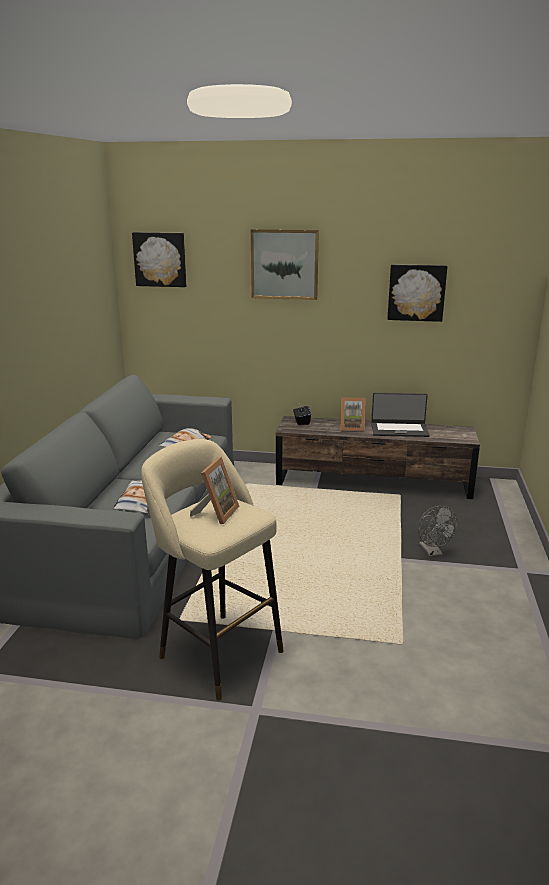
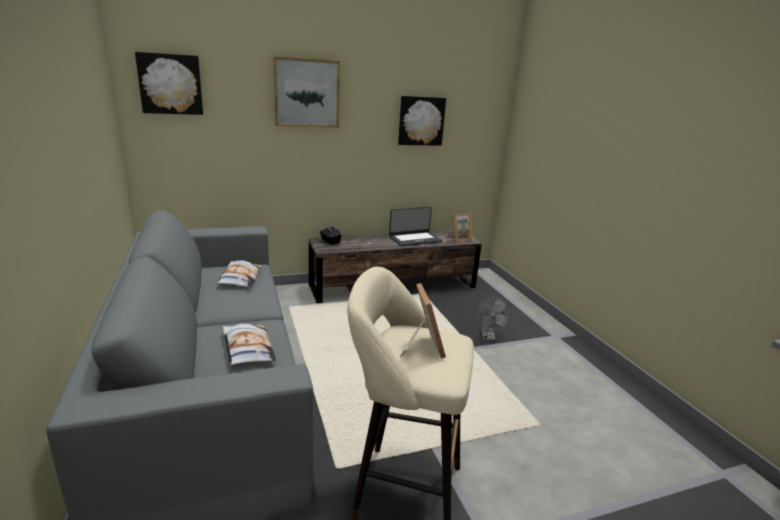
camera: 30 degrees left, 0 degrees up
picture frame [341,397,365,431] -> picture frame moved to [447,212,473,242]
grey fan [418,506,458,557] -> grey fan turned 45 degrees clockwise [474,297,511,341]

